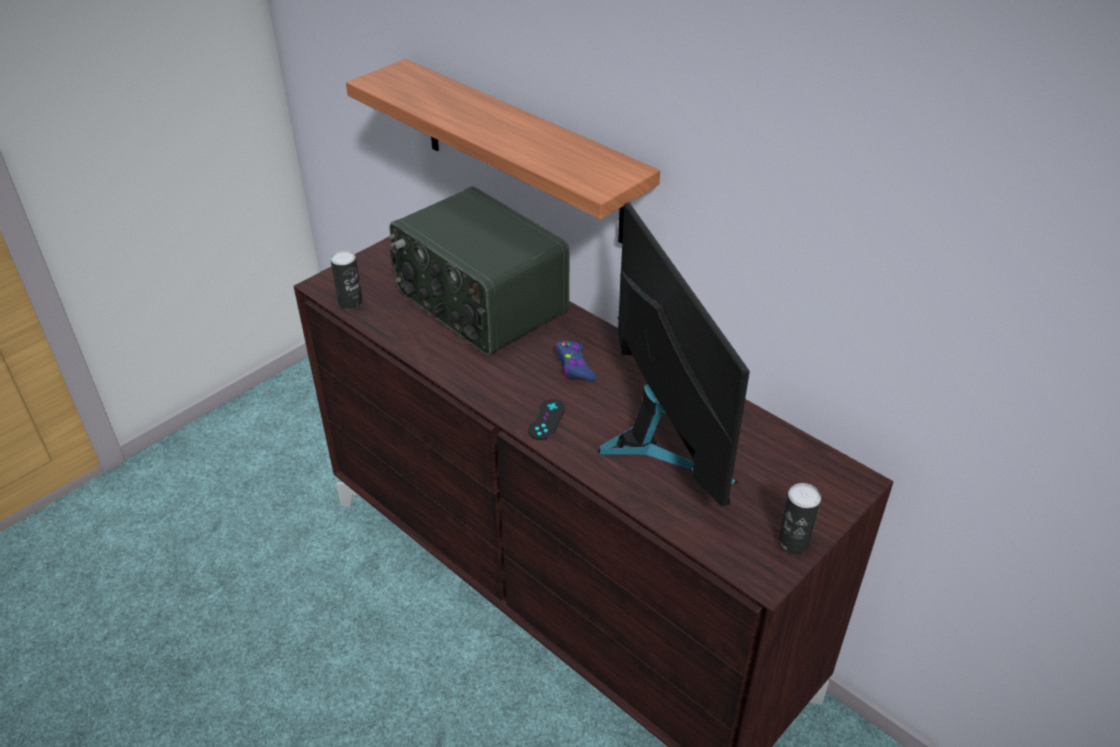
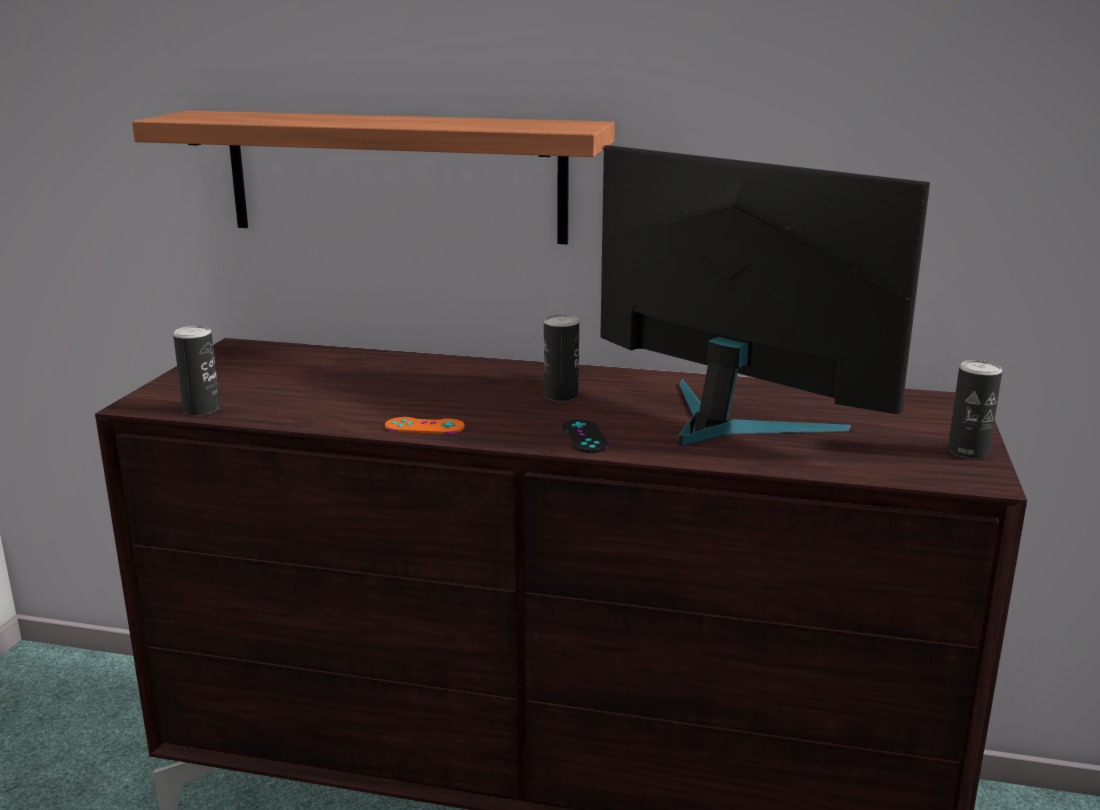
camera: 30 degrees left, 20 degrees down
radio [389,186,570,355] -> none
blue game controller [556,341,596,382] -> can [544,315,579,401]
none -> orange game controller [385,417,465,434]

